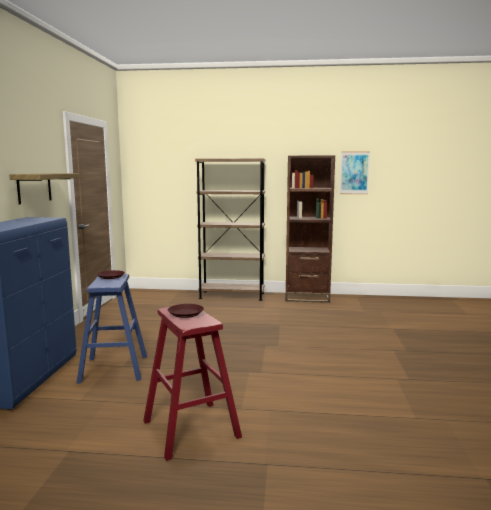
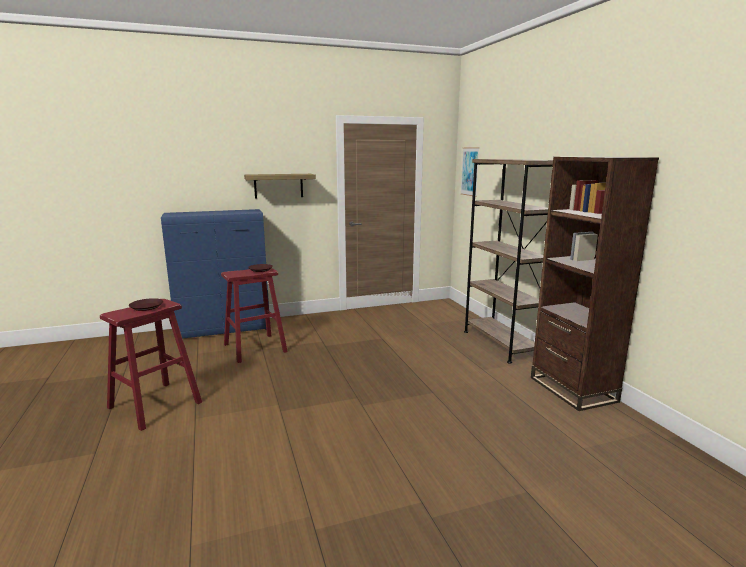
camera: 65 degrees right, 5 degrees up
blue stool [77,274,147,384] -> red stool [221,268,288,363]
picture [340,152,370,194] -> picture moved to [460,147,480,197]

